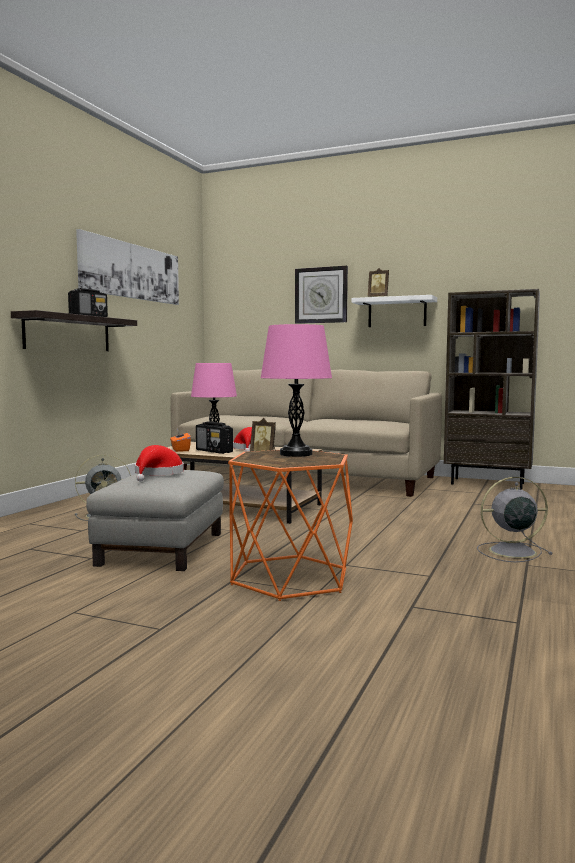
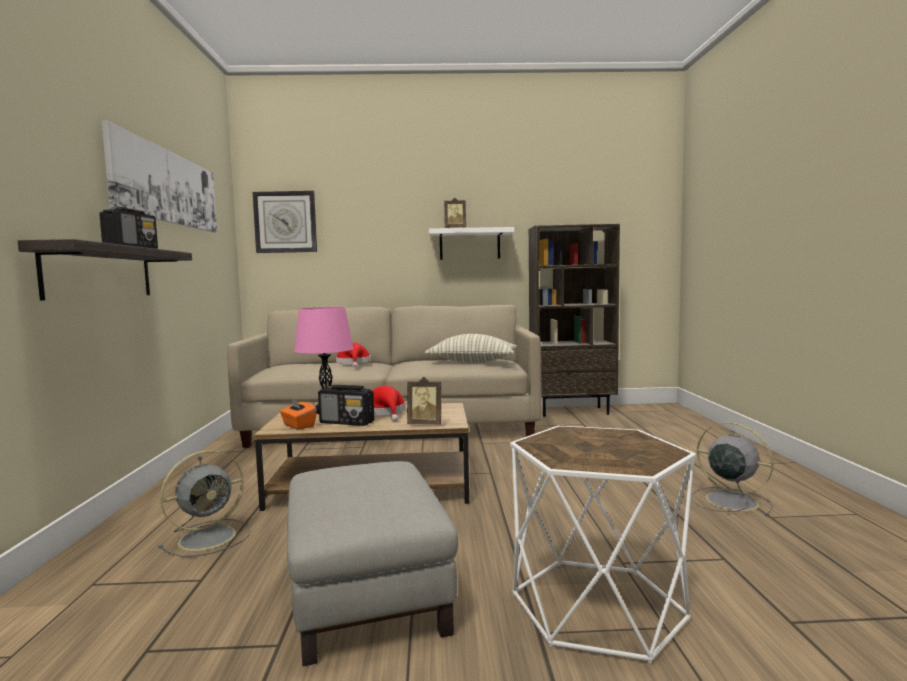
camera: 25 degrees left, 0 degrees up
red hat [135,445,184,482] -> red hat moved to [336,343,371,367]
orange side table [228,450,353,601] -> white side table [510,426,696,664]
pink table lamp [261,324,332,457] -> none
wall clock [295,266,348,324] -> wall clock moved to [253,191,317,253]
grey fan [477,477,552,562] -> grey fan turned 75 degrees clockwise [691,422,773,516]
none -> pillow [425,334,517,363]

